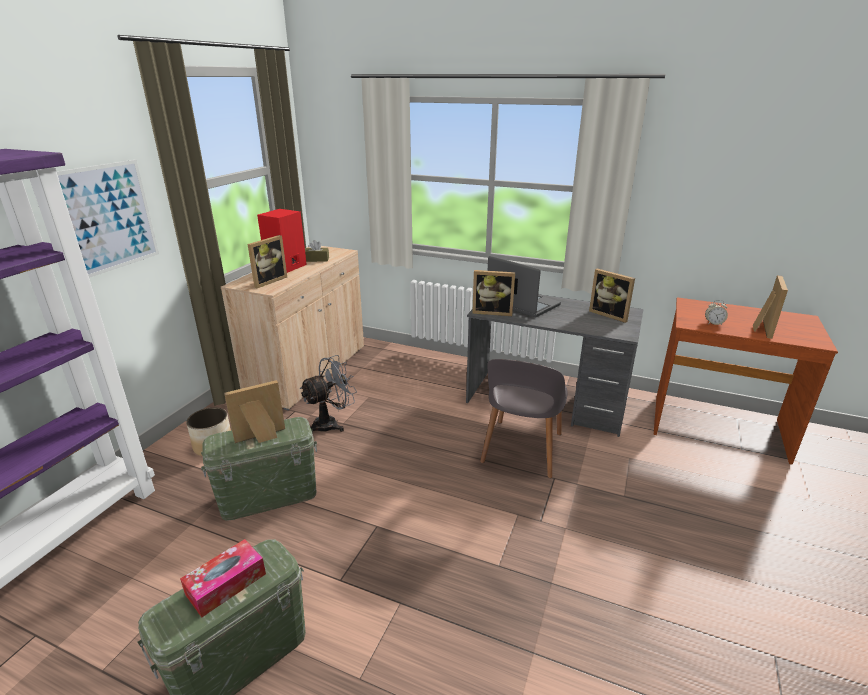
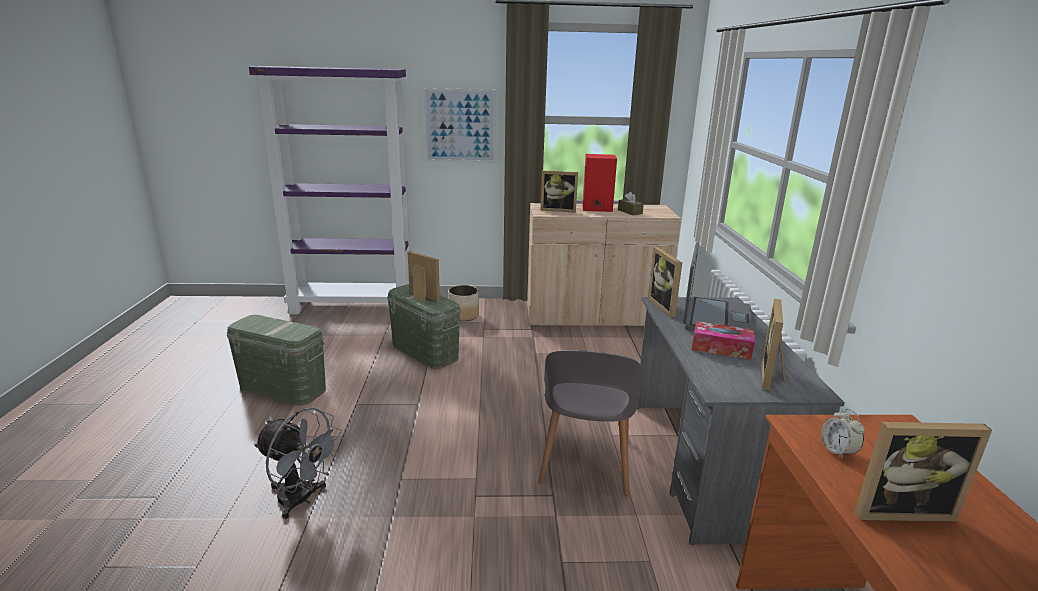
camera: 65 degrees right, 5 degrees down
tissue box [180,539,266,617] -> tissue box moved to [692,321,755,360]
grey fan [300,355,357,432] -> grey fan moved to [254,408,342,519]
grey chair [480,359,568,478] -> grey chair turned 75 degrees counterclockwise [538,350,642,496]

